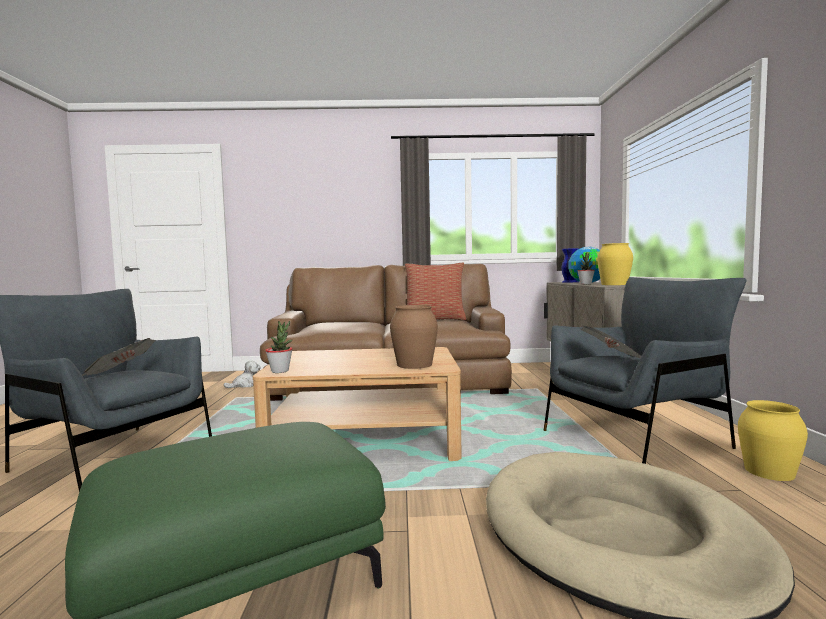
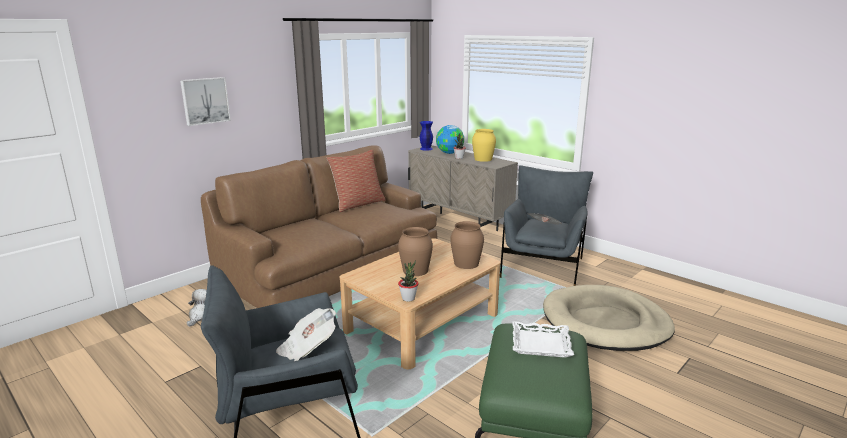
camera: 45 degrees left, 15 degrees up
yellow vase [738,400,808,481] -> none
none -> picture [180,77,231,126]
none -> brown vase [398,227,433,276]
none -> white tray [512,321,574,358]

